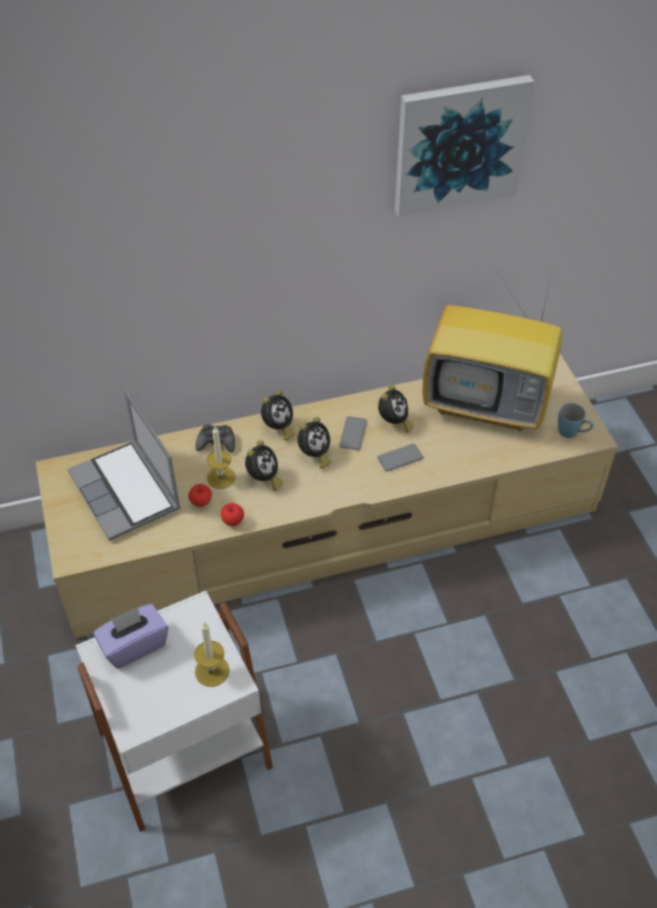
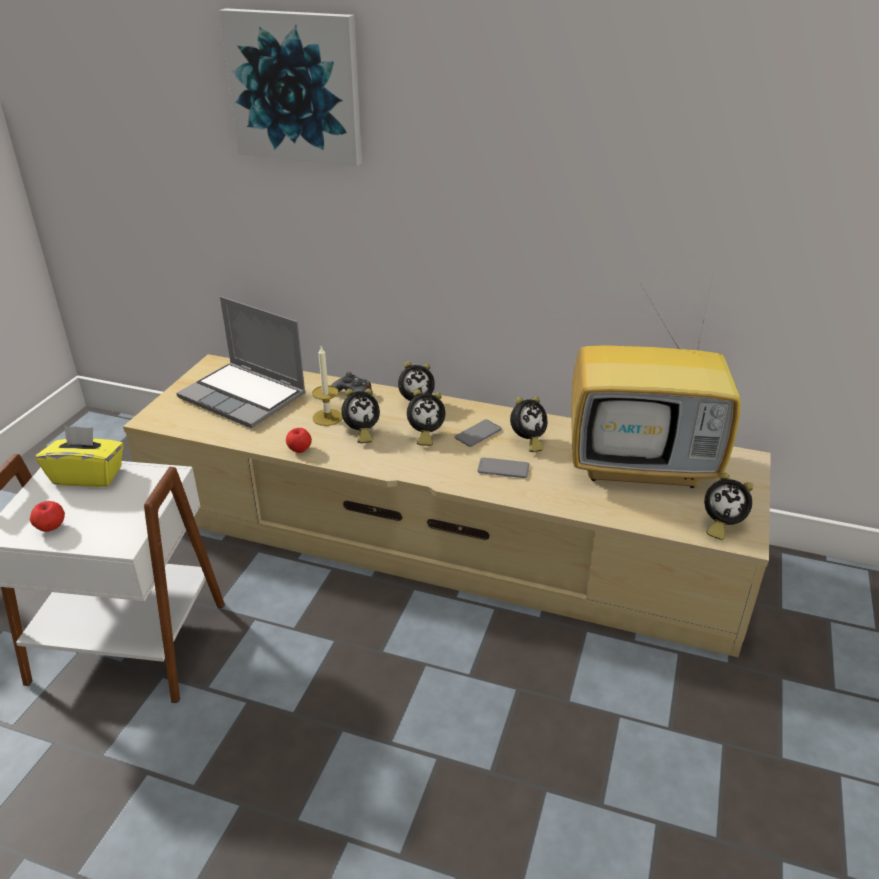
camera: 35 degrees right, 15 degrees down
laptop [68,390,181,541] -> laptop turned 60 degrees counterclockwise [176,296,306,428]
purple tissue box [93,604,168,669] -> yellow tissue box [36,425,124,487]
apple [188,484,212,507] -> apple moved to [30,501,65,532]
candle [194,622,230,687] -> none
picture [395,75,535,217] -> picture moved to [219,8,362,166]
television [422,266,562,431] -> television turned 45 degrees counterclockwise [571,275,741,488]
blue mug [558,403,594,438] -> alarm clock [704,473,753,540]

